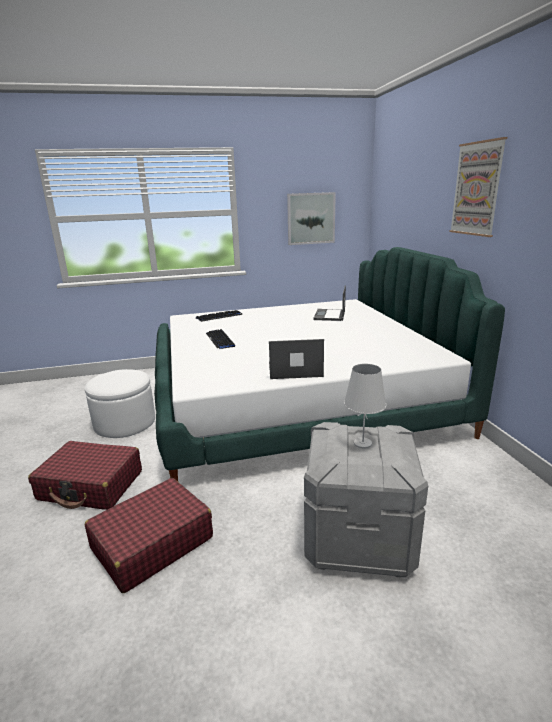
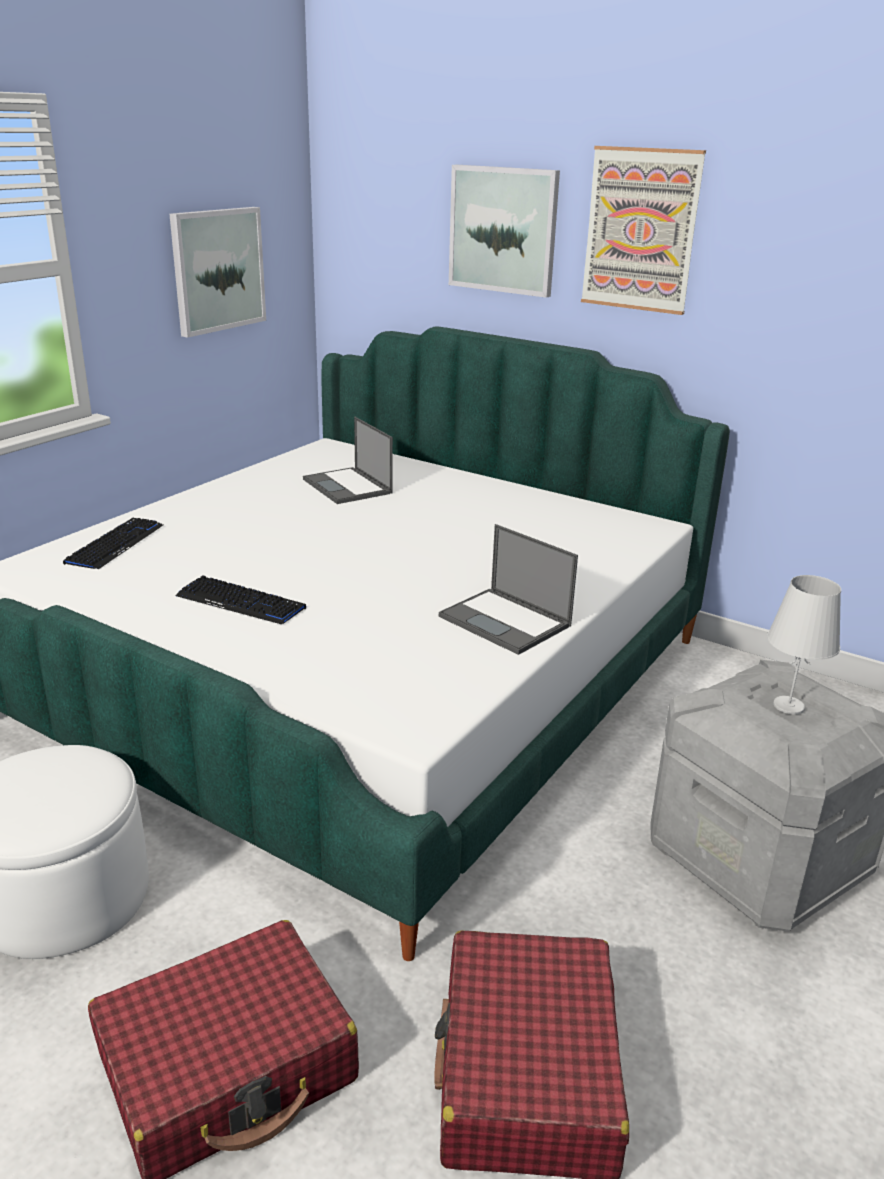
camera: 45 degrees left, 5 degrees up
laptop [269,339,324,379] -> laptop turned 90 degrees counterclockwise [439,524,578,655]
none -> picture [449,165,560,298]

